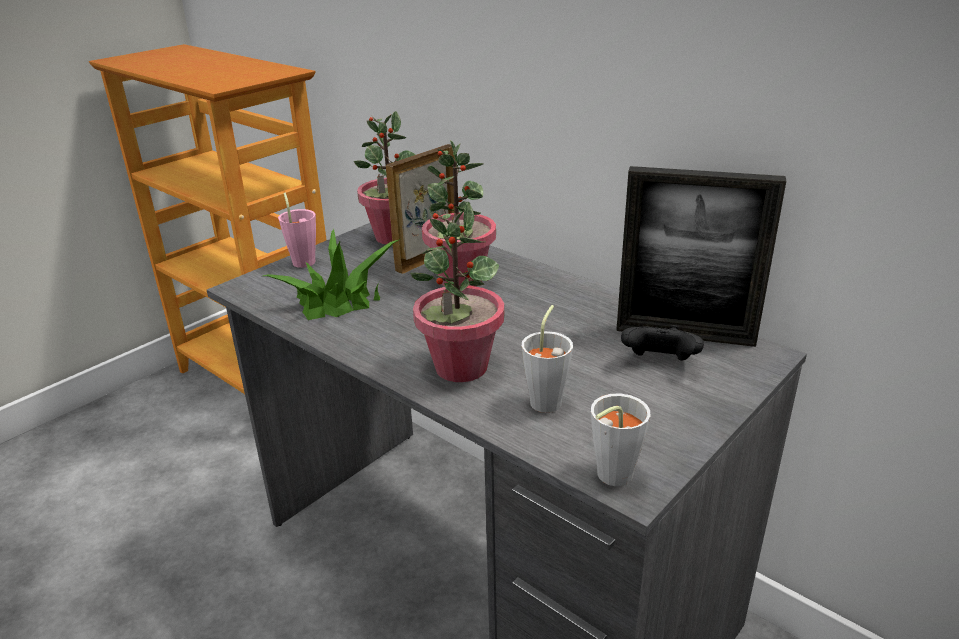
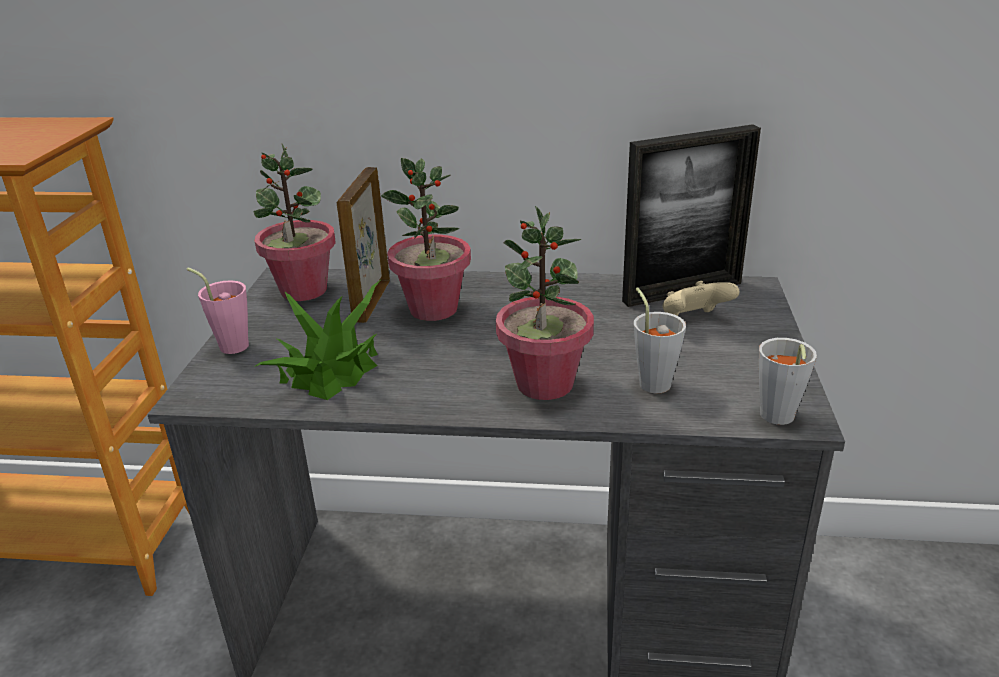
camera: 35 degrees left, 0 degrees up
black game controller [621,325,704,361] -> beige game controller [662,281,740,316]

